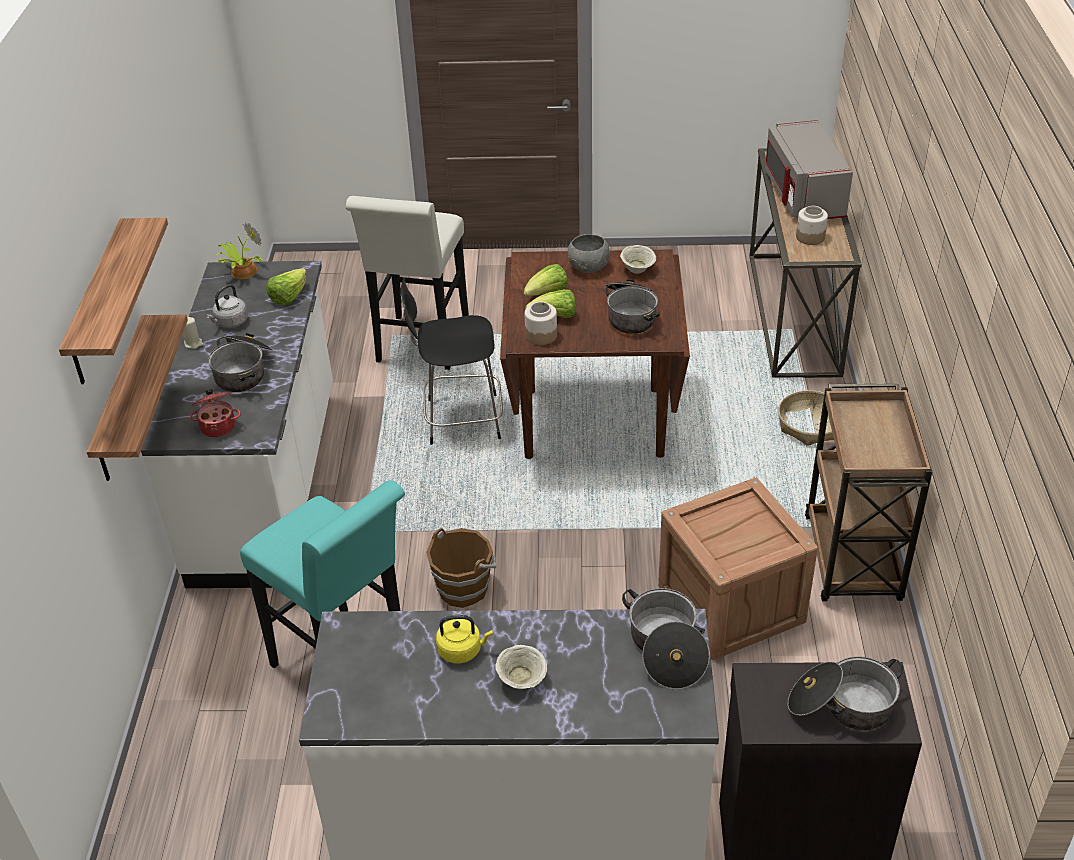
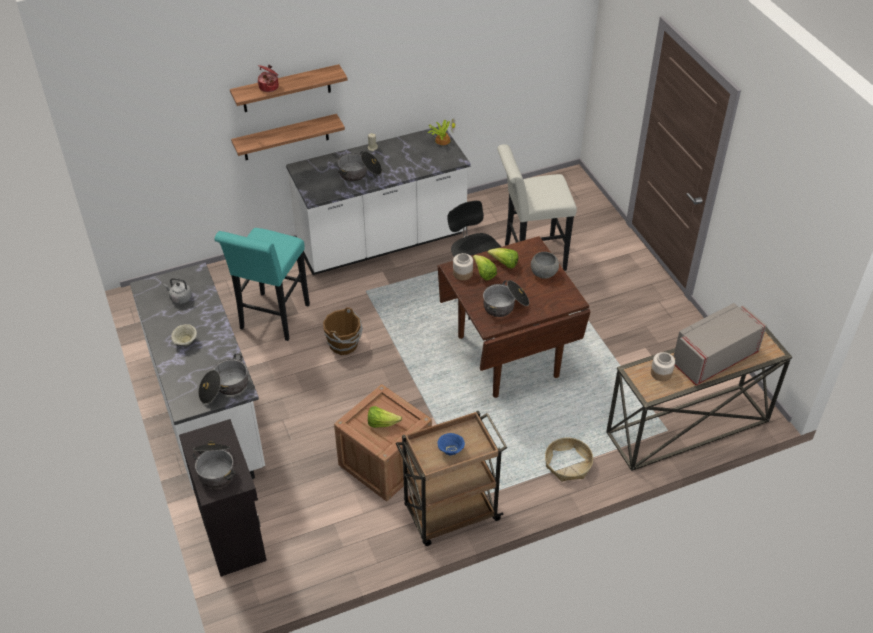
camera: 65 degrees right, 5 degrees up
cooking pot [190,389,241,438] -> cooking pot moved to [257,65,279,92]
grey kettle [206,284,248,328] -> grey kettle moved to [164,278,192,304]
lettuce [266,268,306,305] -> lettuce moved to [368,406,402,428]
yellow kettle [436,615,493,664] -> none
beige bowl [620,245,656,274] -> none
none -> blue bowl [438,433,465,455]

